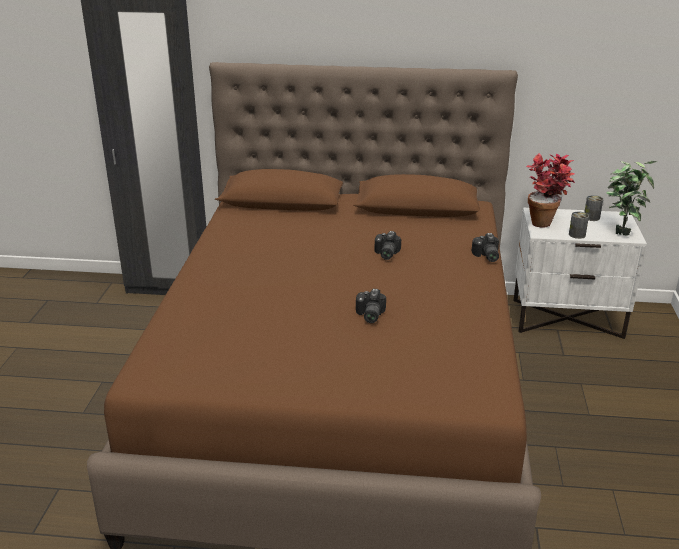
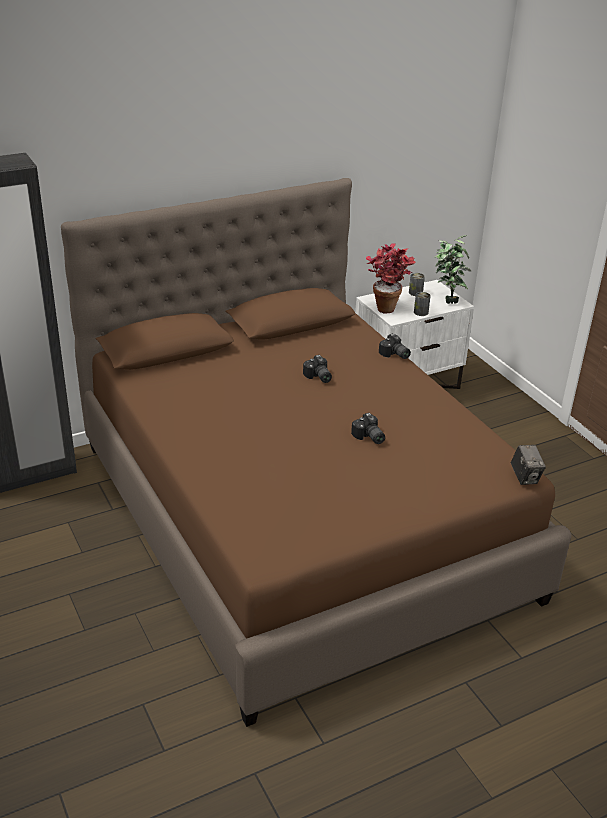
camera: 35 degrees left, 5 degrees up
none -> camera [511,445,546,485]

